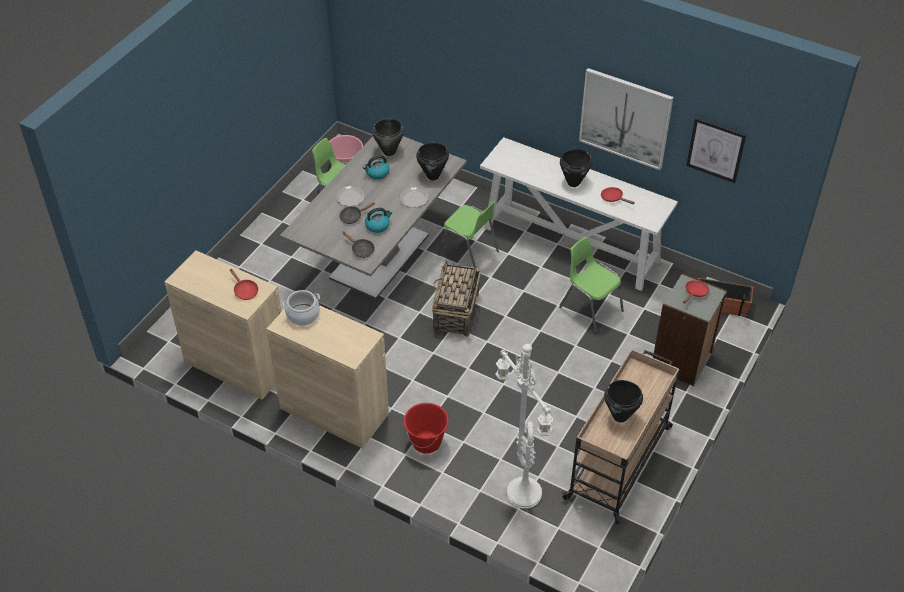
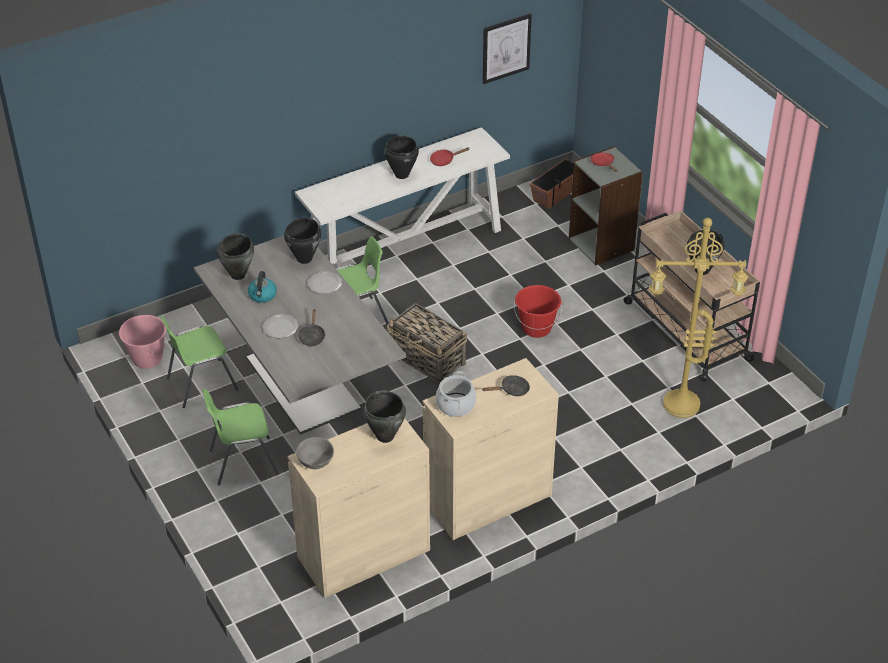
camera: 60 degrees left, 5 degrees down
red frying pan [230,269,258,300] -> black cooking pot [363,390,406,443]
black frying pan [342,232,375,258] -> black frying pan moved to [483,375,530,396]
kettle [365,208,392,233] -> none
red bucket [404,403,449,454] -> red bucket moved to [514,285,562,338]
white floor lamp [495,344,554,509] -> yellow floor lamp [648,218,749,418]
green chair [559,237,624,334] -> green chair moved to [203,389,279,485]
picture [579,68,673,170] -> none
none -> grey bowl [296,437,334,469]

